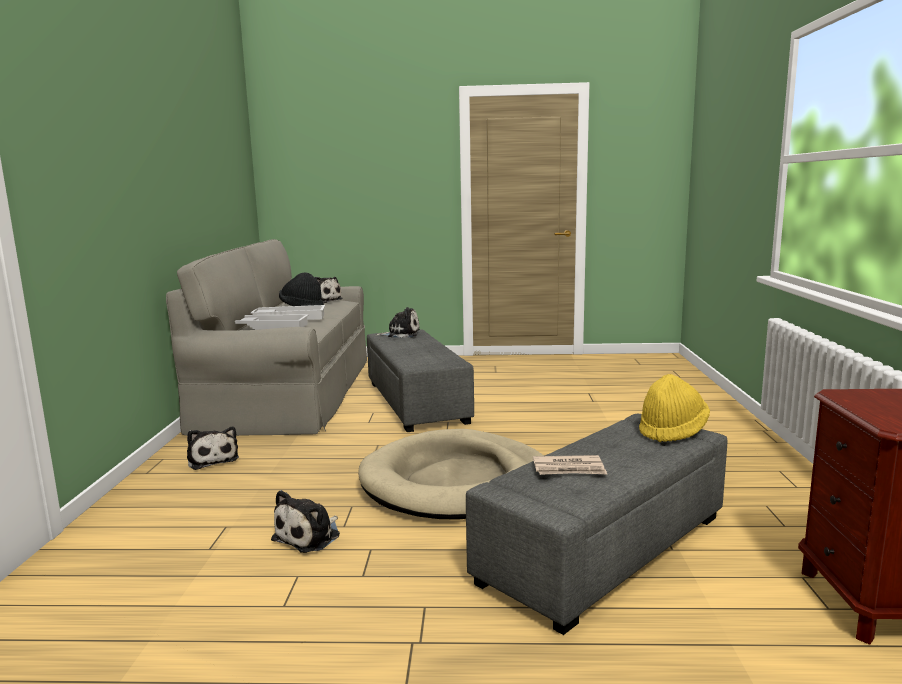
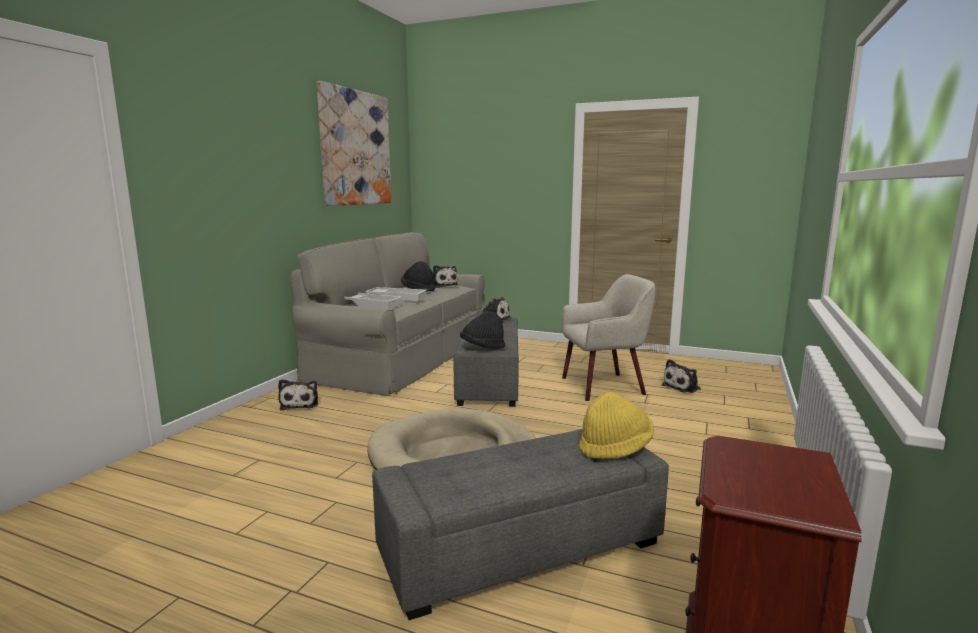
camera: 20 degrees right, 0 degrees up
plush toy [271,490,340,553] -> plush toy moved to [662,359,701,393]
newspaper [533,455,608,475] -> none
none -> picture [317,81,391,206]
none -> black hat [460,311,505,349]
none -> beige armchair [562,274,656,401]

